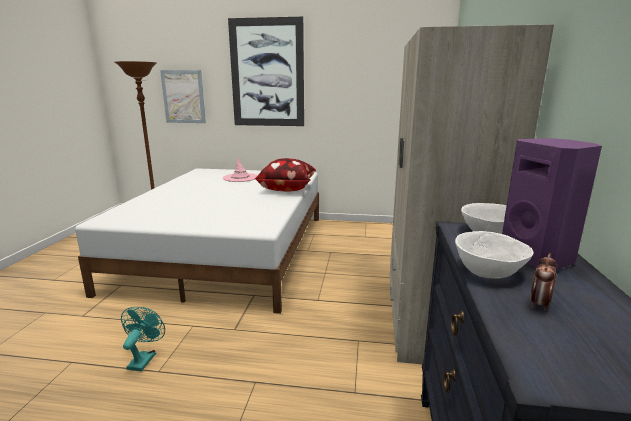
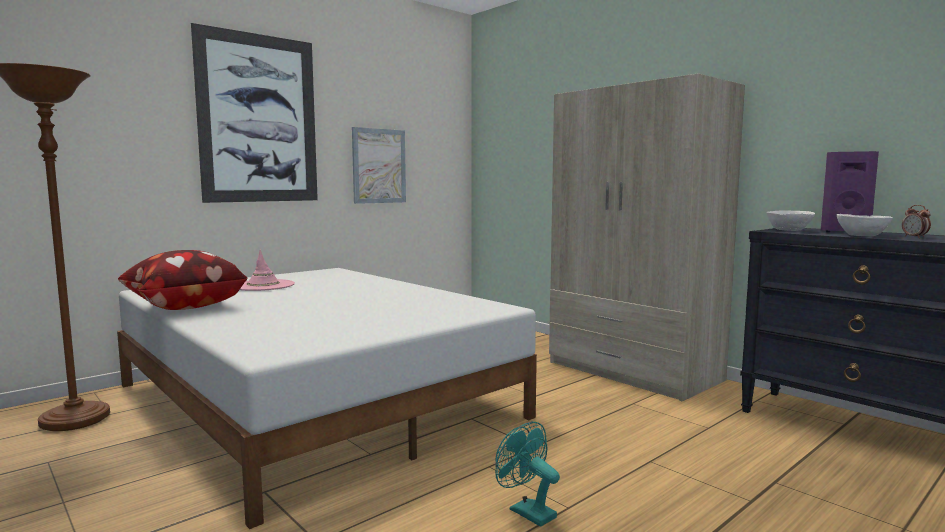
camera: 50 degrees left, 10 degrees down
picture [160,70,206,123] -> picture moved to [352,127,406,204]
pillow [255,158,316,192] -> pillow moved to [118,250,248,310]

